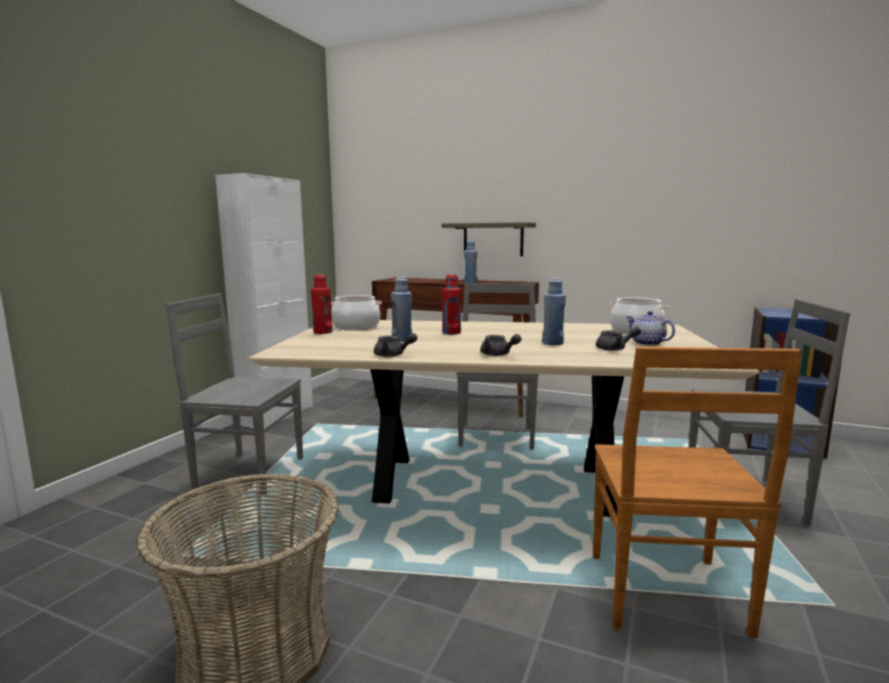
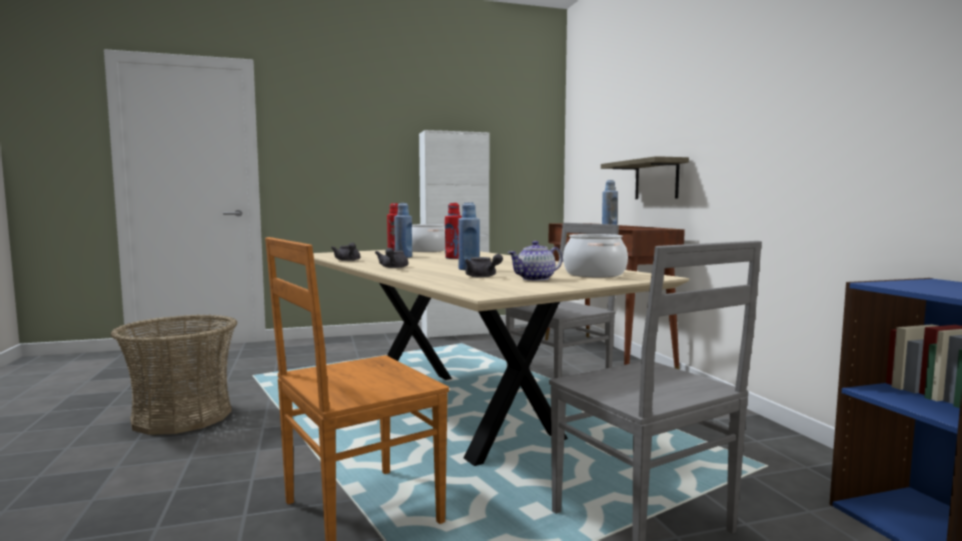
camera: 50 degrees right, 5 degrees down
grey chair [166,293,303,495] -> none
teapot [626,311,675,346] -> teapot turned 135 degrees counterclockwise [508,241,563,281]

